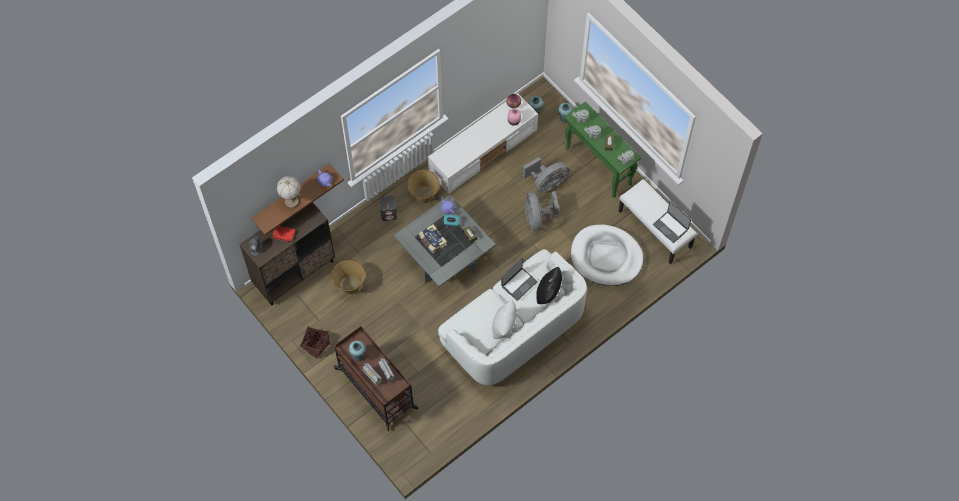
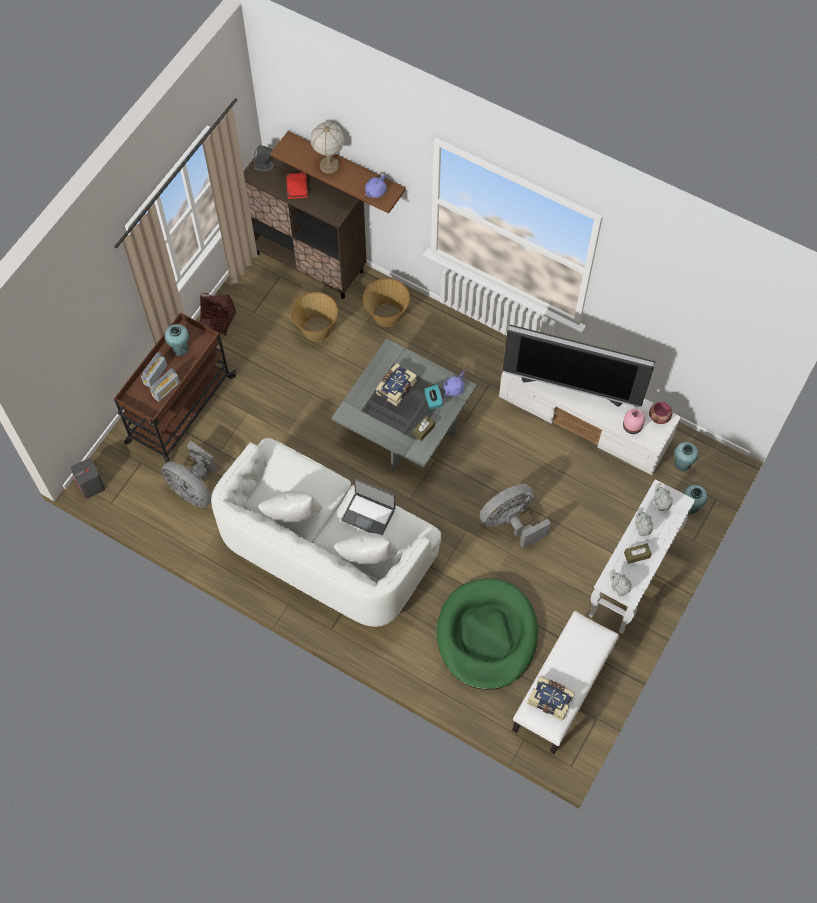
camera: 70 degrees right, 0 degrees up
grey speaker [379,196,397,221] -> grey speaker moved to [70,458,105,499]
basket [407,170,440,203] -> basket moved to [363,278,410,327]
grey fan [523,157,569,193] -> grey fan moved to [161,441,217,508]
black pillow [536,267,562,304] -> white pillow [334,533,398,565]
green console table [564,101,641,198] -> white console table [588,479,695,634]
white dog bed [571,224,644,286] -> green dog bed [437,578,538,690]
laptop [653,201,691,243] -> book [527,676,575,721]
none -> television [503,325,655,407]

